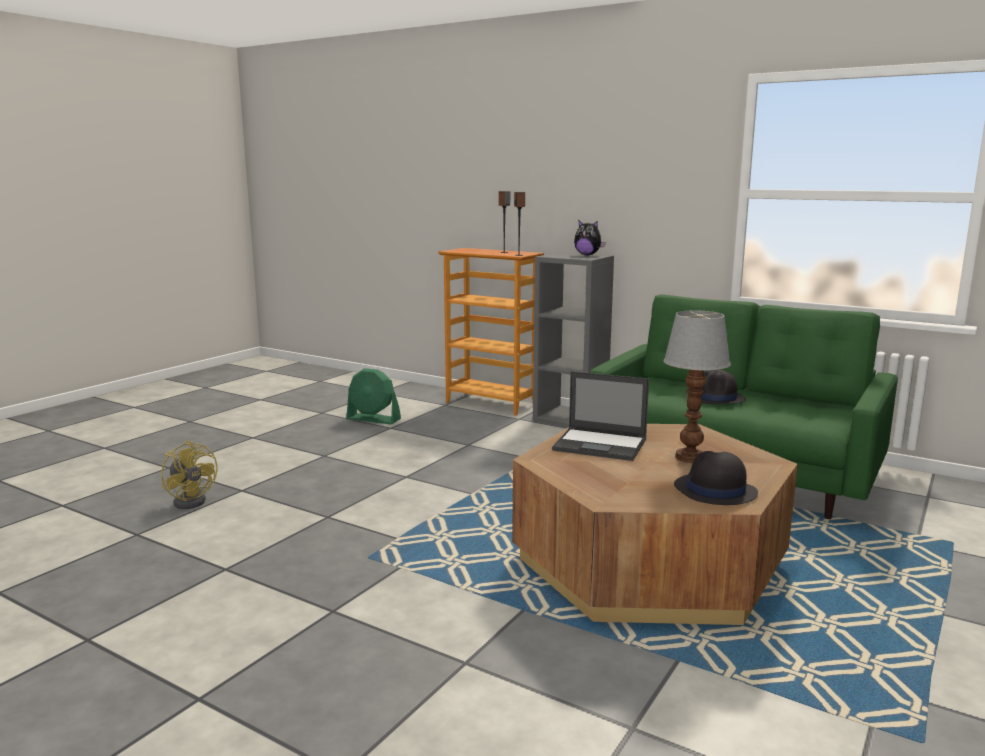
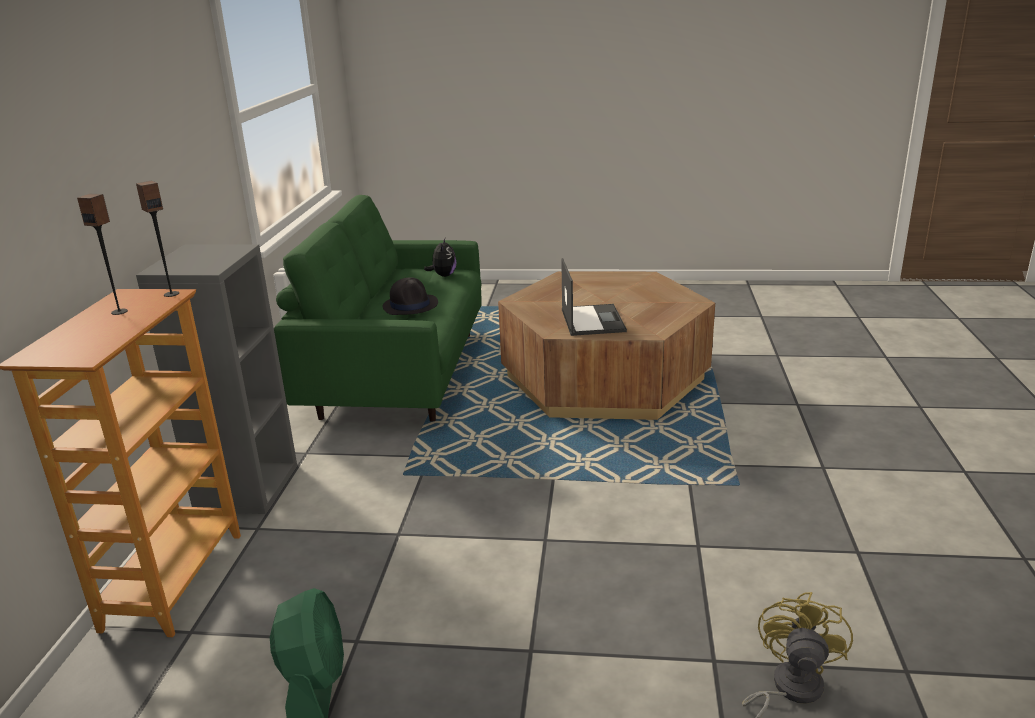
camera: 115 degrees left, 10 degrees up
plush toy [574,220,606,255] -> plush toy moved to [424,238,456,277]
table lamp [663,310,731,463] -> none
black hat [674,451,758,505] -> none

